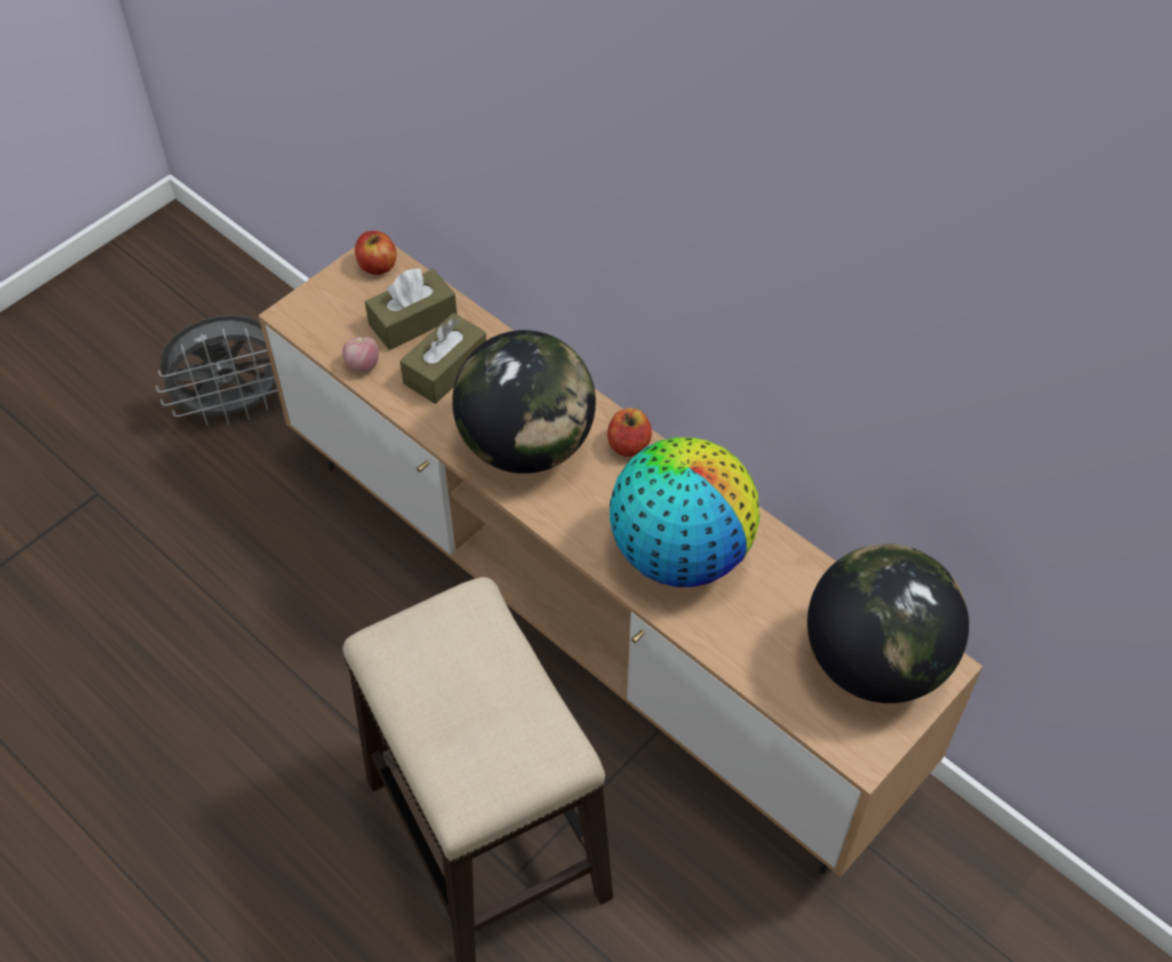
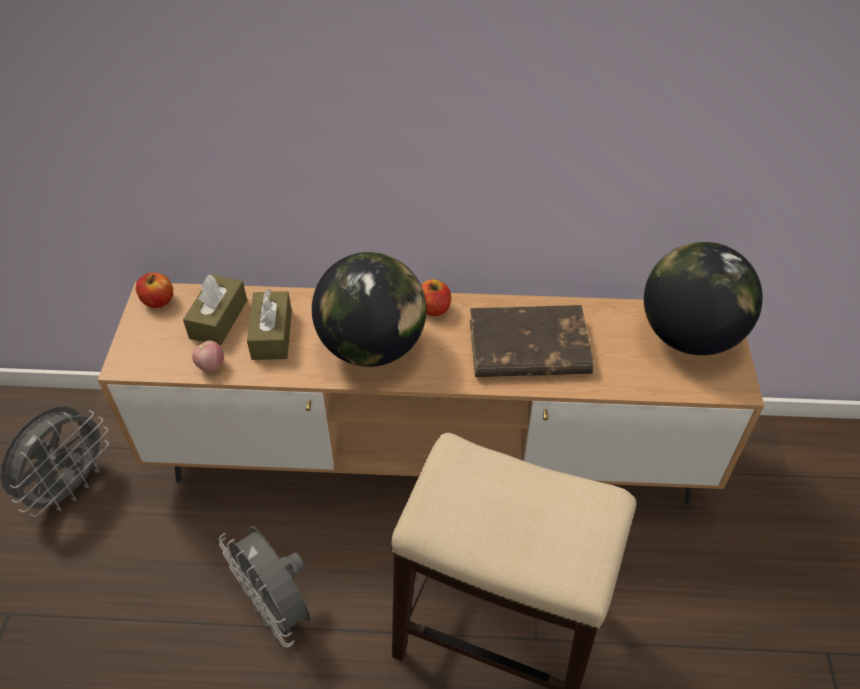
camera: 40 degrees left, 5 degrees down
globe [610,437,760,587] -> brown book [470,305,594,377]
none -> grey fan [219,526,311,648]

